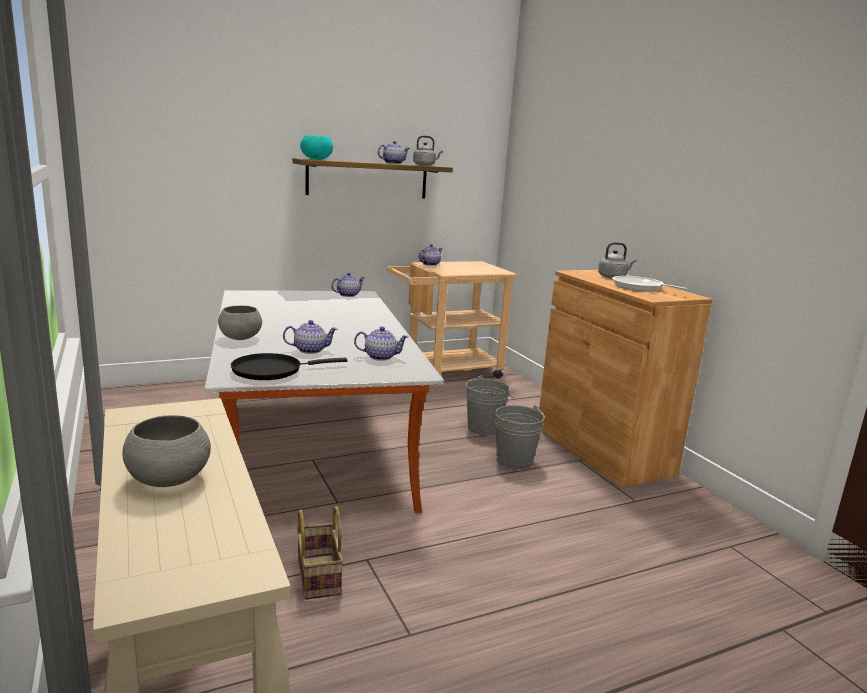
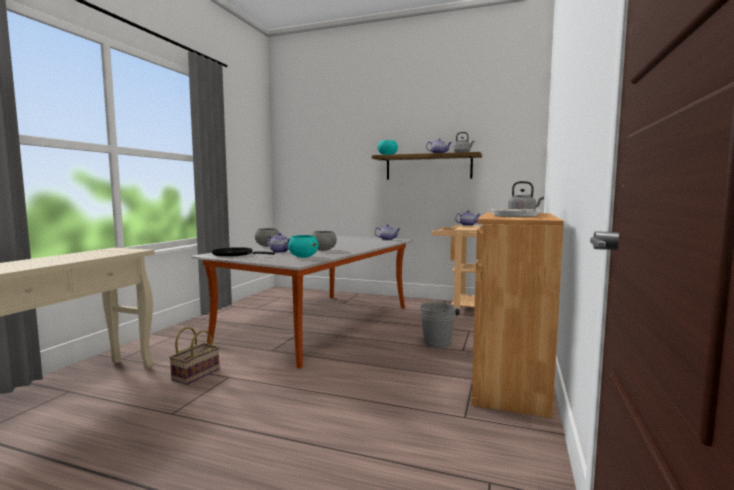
camera: 45 degrees right, 10 degrees down
grey bowl [122,415,211,487] -> grey bowl moved to [312,231,337,251]
teapot [354,327,409,361] -> turquoise bowl [288,235,319,258]
grey bucket [495,405,545,469] -> none

